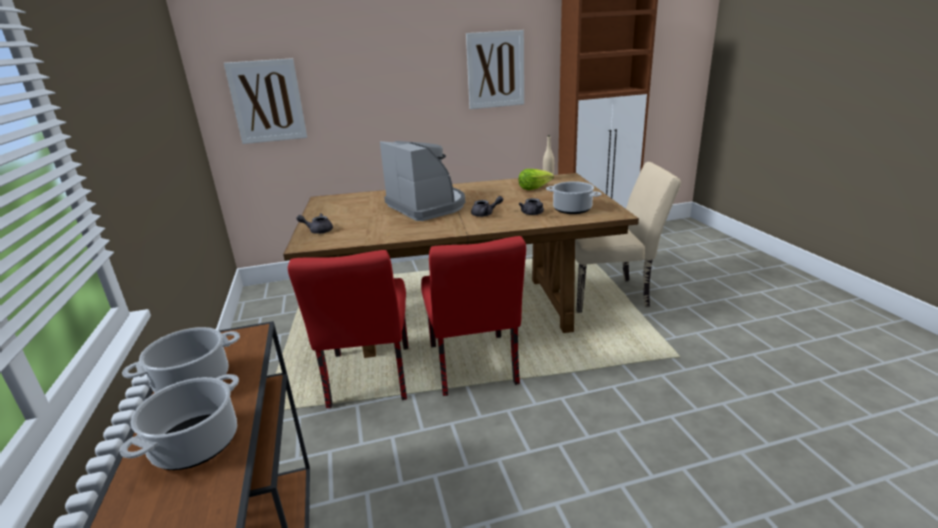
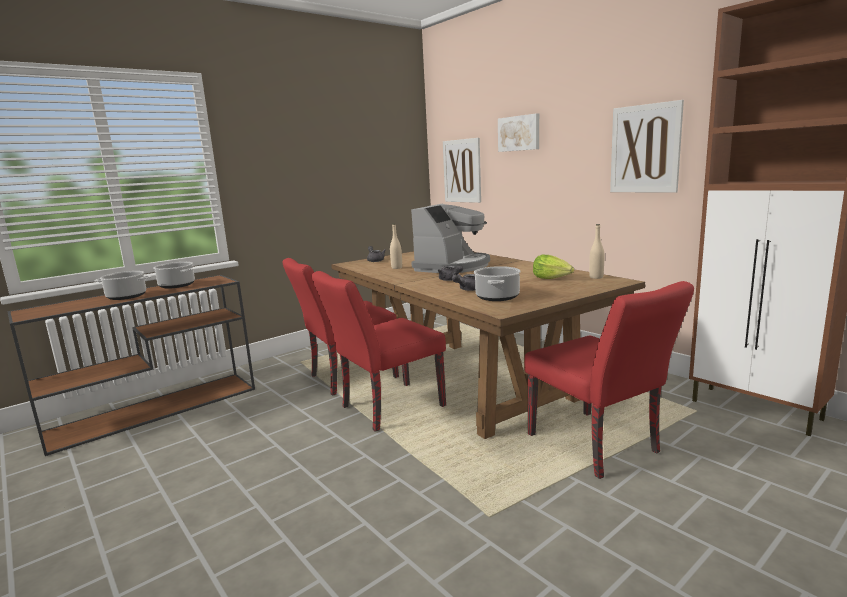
camera: 65 degrees right, 10 degrees down
beige chair [575,162,681,313] -> red chair [525,281,694,479]
none -> beige bottle [390,224,402,269]
none -> picture [498,113,539,152]

